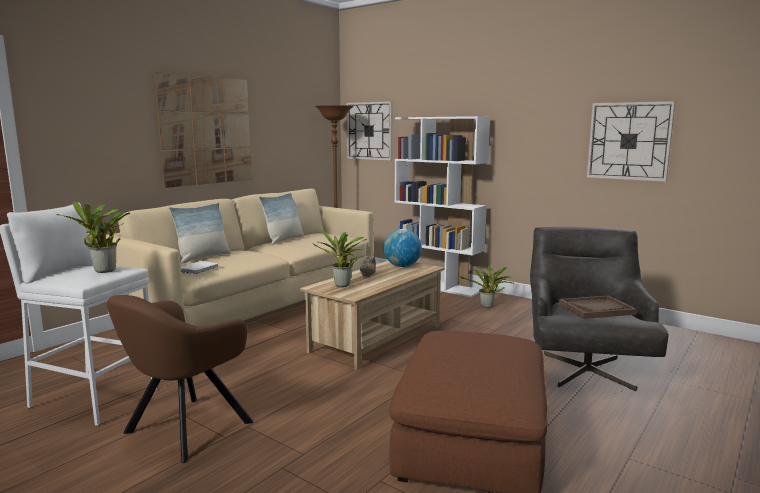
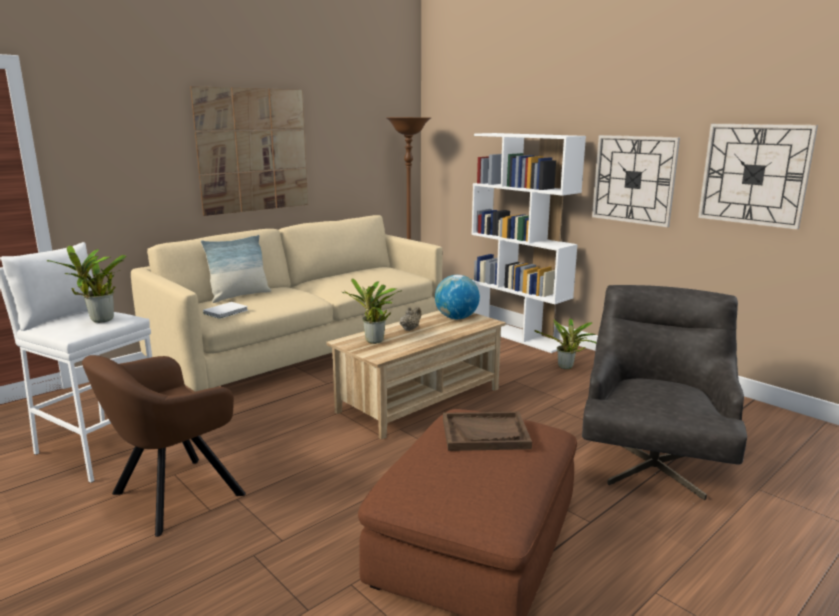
camera: 10 degrees right, 5 degrees up
pillow [259,193,304,245] -> none
wall clock [347,101,392,160] -> wall clock moved to [592,135,680,227]
brown tray [559,295,637,319] -> brown tray moved to [443,412,532,451]

